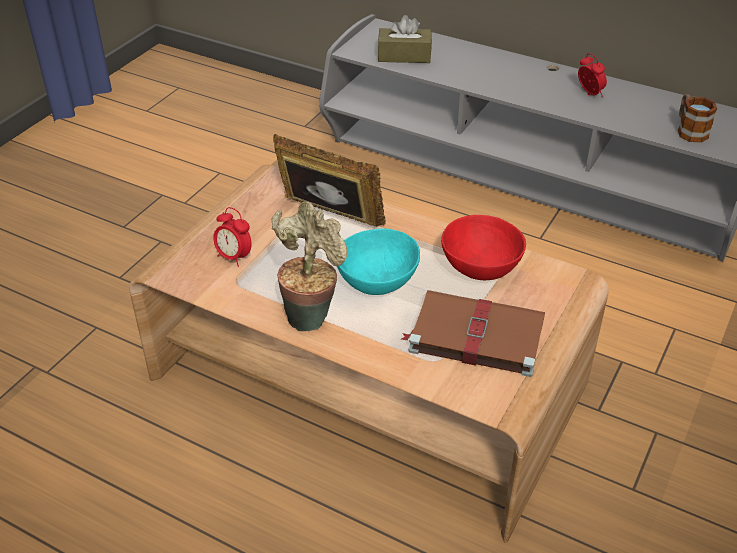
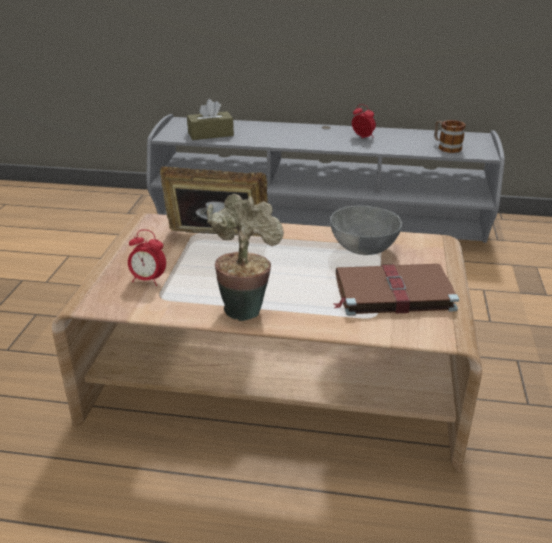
camera: 20 degrees left, 10 degrees down
turquoise bowl [337,229,420,295] -> none
red bowl [441,215,526,280] -> grey bowl [330,206,402,255]

